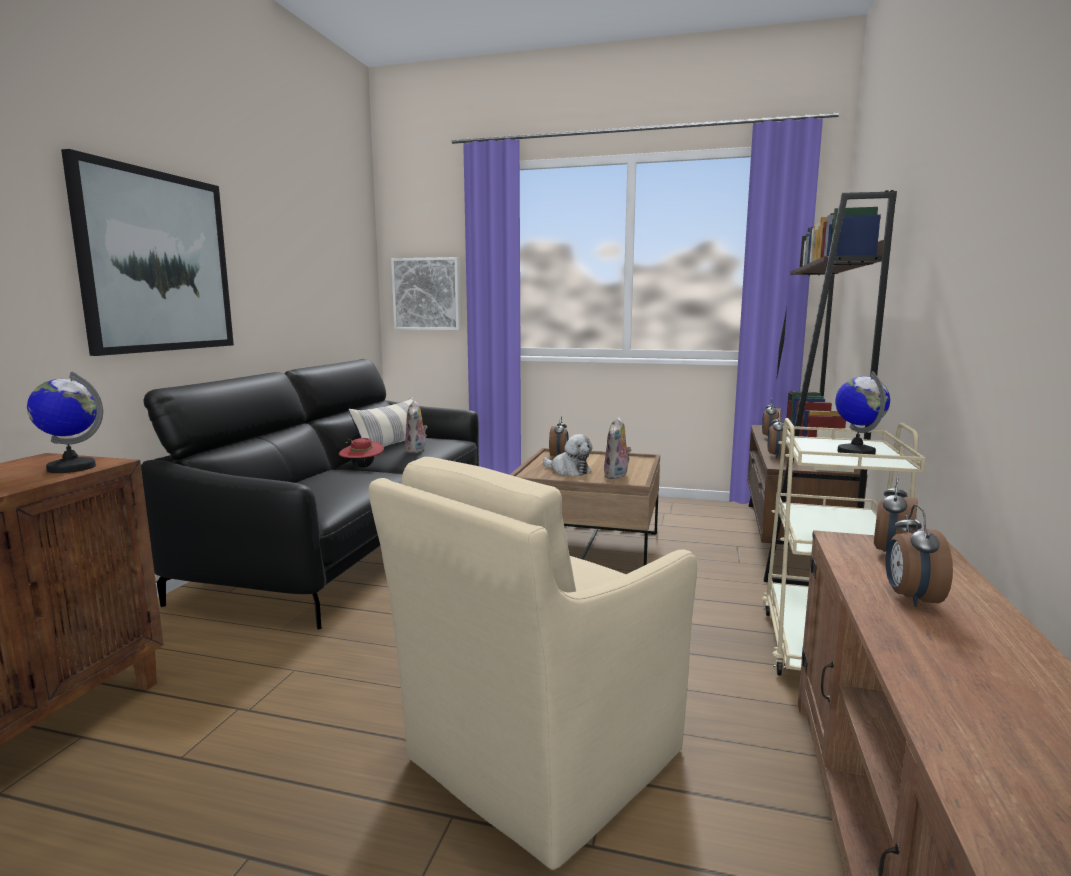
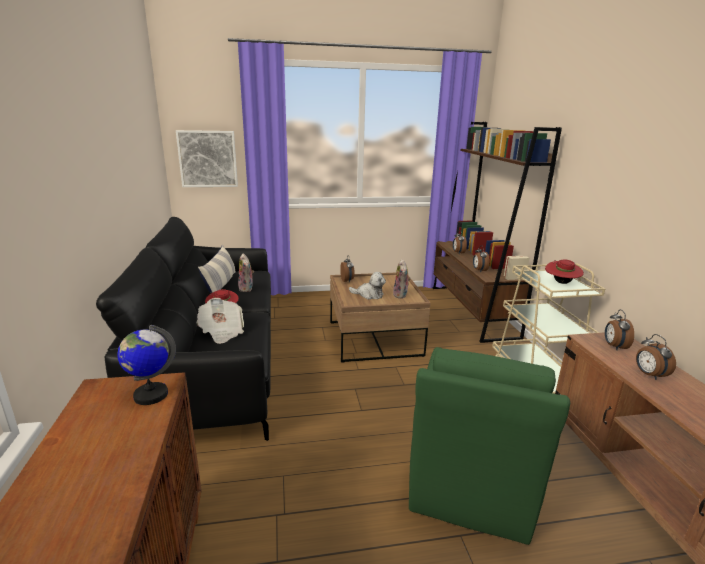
camera: 25 degrees left, 10 degrees up
picture [61,149,234,356] -> none
beige armchair [369,457,697,870] -> green armchair [409,347,570,545]
globe [835,371,890,454] -> red hat [545,260,584,284]
none -> newspaper [196,298,244,344]

